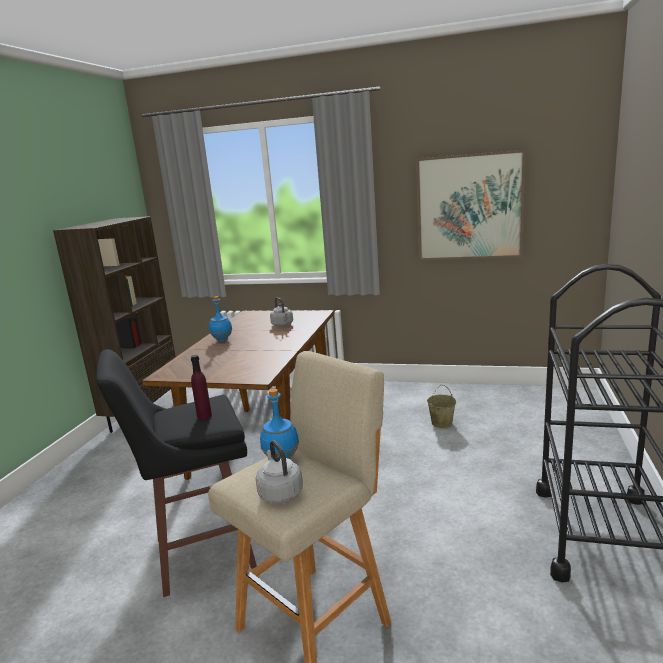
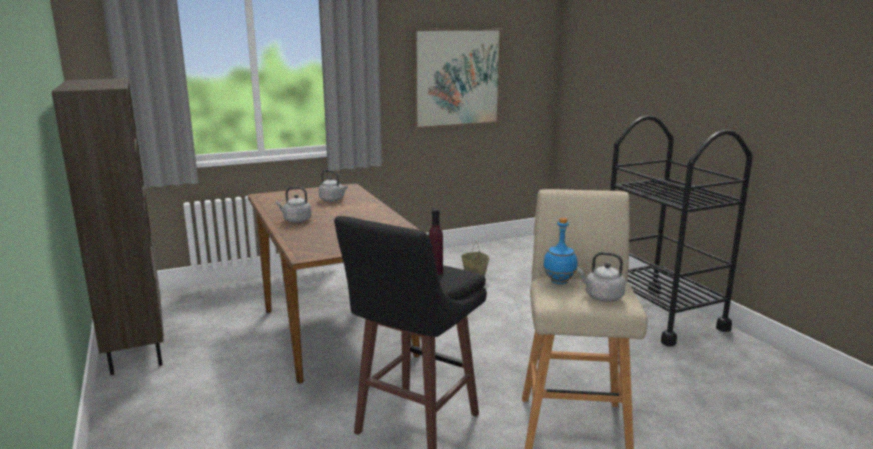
camera: 40 degrees left, 0 degrees up
blue bottle [209,296,232,342] -> grey kettle [276,187,312,223]

